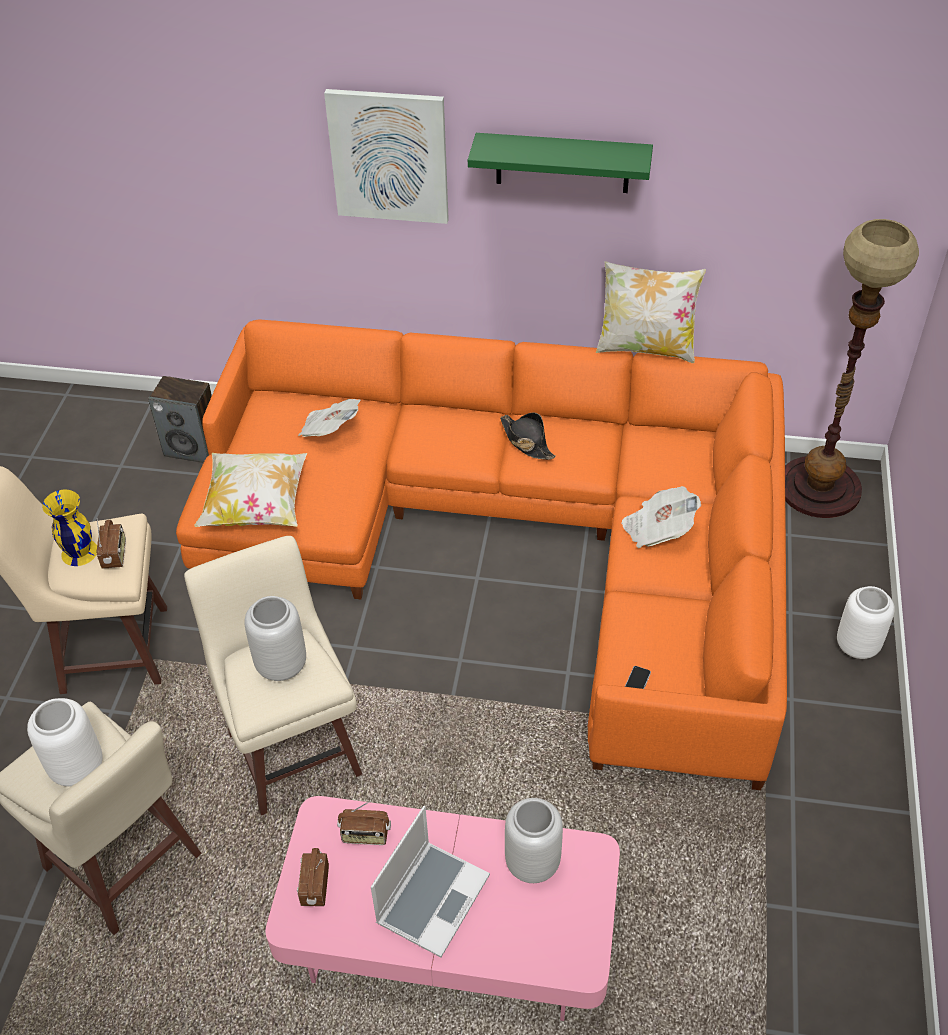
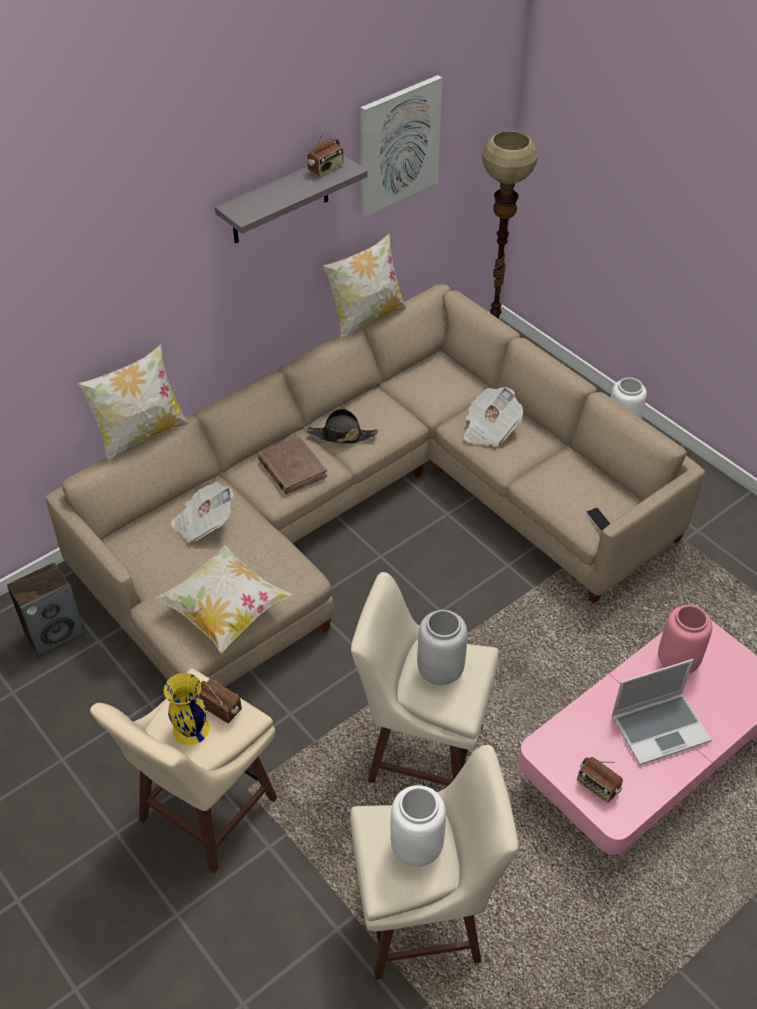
camera: 50 degrees left, 0 degrees up
orange sofa [176,319,787,790] -> beige sofa [46,284,705,687]
picture [324,89,449,224] -> picture moved to [360,75,442,216]
radio [337,801,391,845] -> radio moved to [307,128,344,176]
laptop [371,806,490,957] -> laptop turned 90 degrees clockwise [611,659,712,765]
green shelf [468,133,653,193] -> grey shelf [215,155,367,243]
grey vase [505,798,563,883] -> pink vase [658,605,712,673]
none -> pillow [78,344,188,463]
none -> brown book [258,436,327,494]

